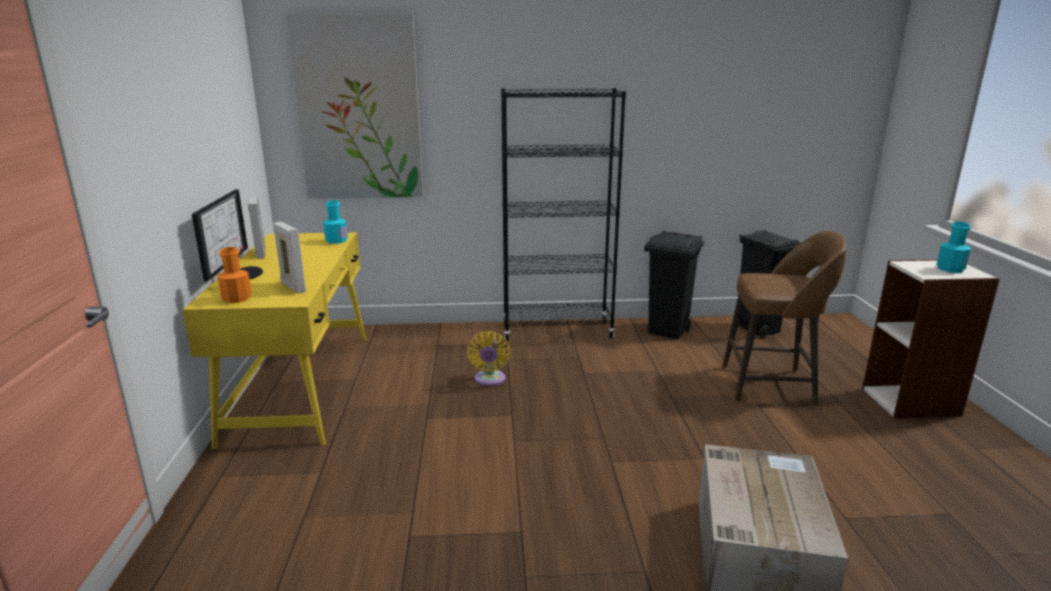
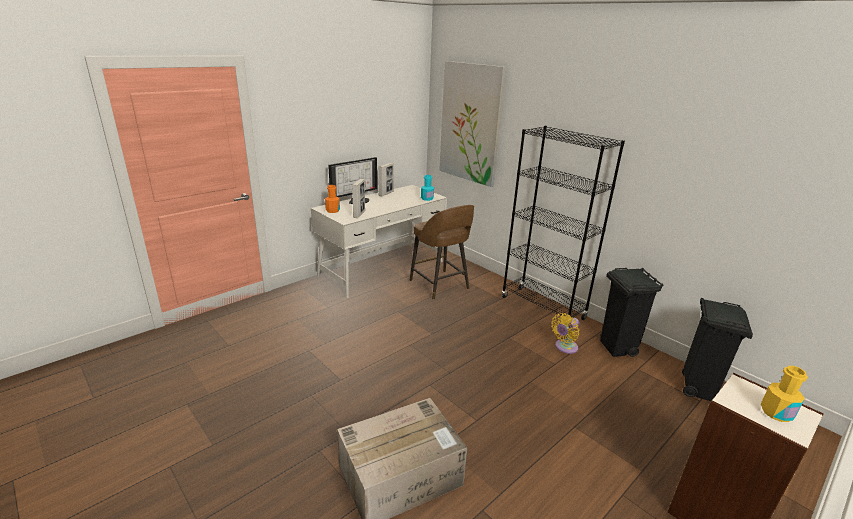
camera: 50 degrees right, 5 degrees up
yellow desk [183,232,366,449] -> white desk [311,185,447,298]
yellow fan [467,331,511,386] -> yellow fan moved to [551,313,580,354]
brown stool [722,231,846,406] -> brown stool moved to [410,205,474,299]
turquoise bottle [936,221,971,273] -> yellow bottle [761,366,808,422]

